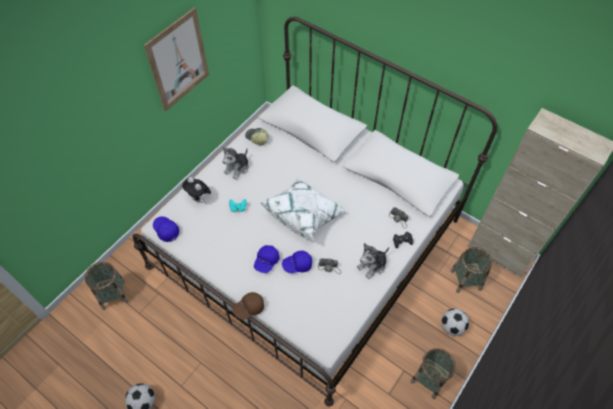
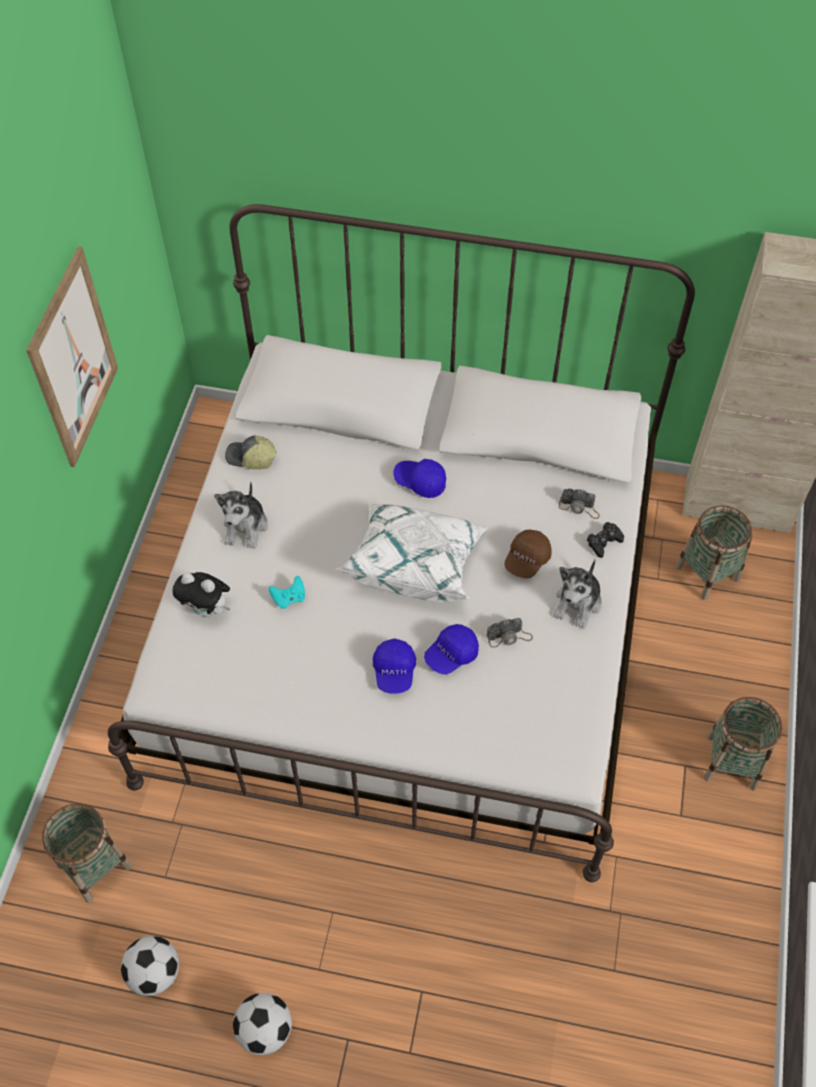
camera: 25 degrees left, 0 degrees up
blue cap [153,216,179,242] -> blue cap moved to [393,459,446,498]
brown cap [233,292,264,320] -> brown cap moved to [504,529,552,578]
football [441,309,469,336] -> football moved to [121,936,179,996]

